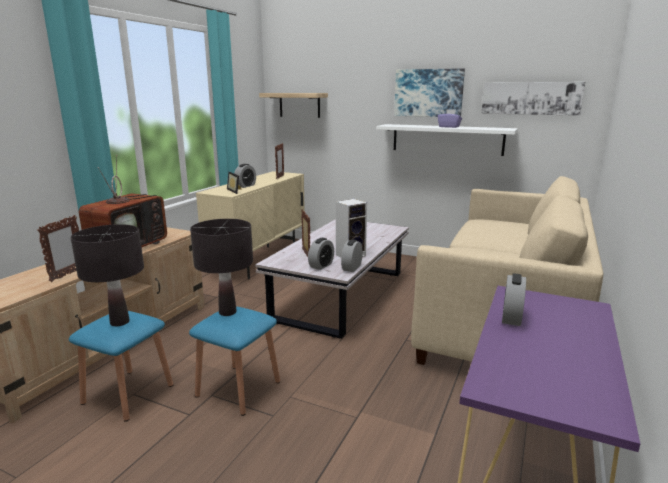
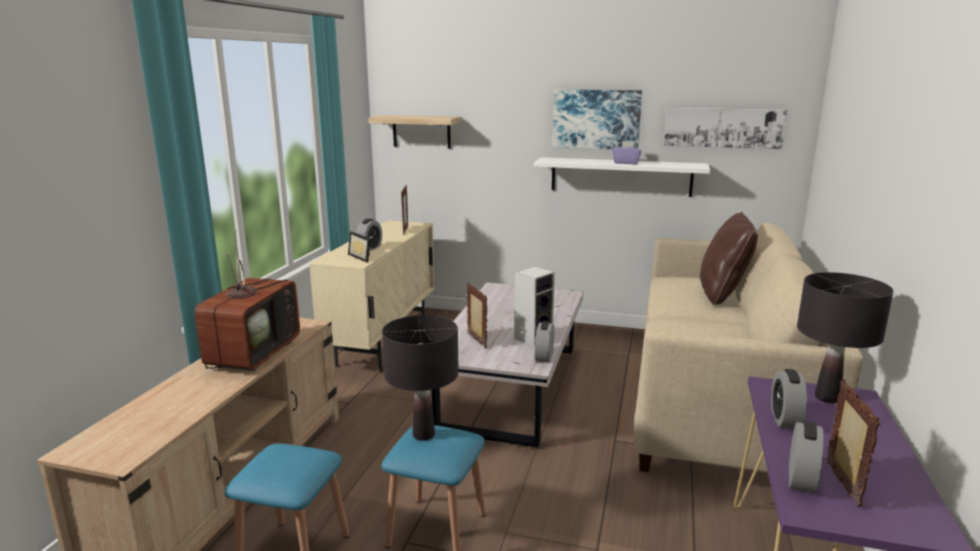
camera: 10 degrees left, 0 degrees up
picture frame [37,215,79,282] -> picture frame moved to [826,379,880,507]
black table lamp [71,224,144,326] -> black table lamp moved to [797,272,894,403]
alarm clock [308,238,334,270] -> alarm clock moved to [789,421,824,493]
none -> brown pillow [700,212,758,305]

